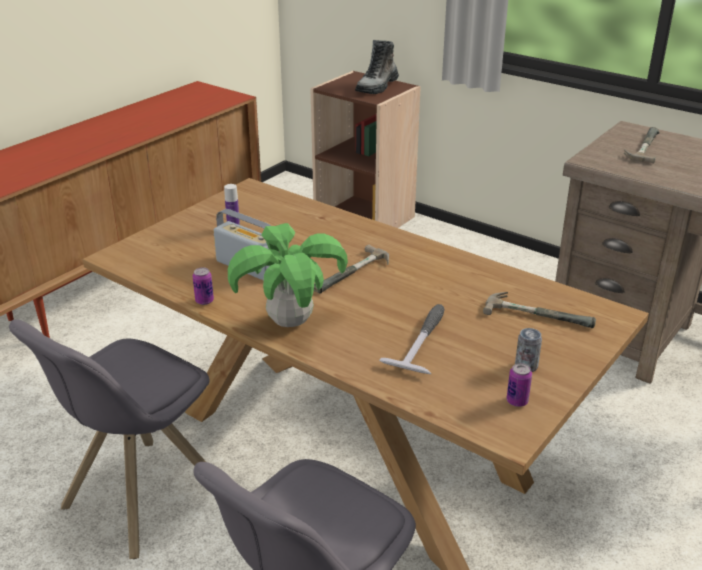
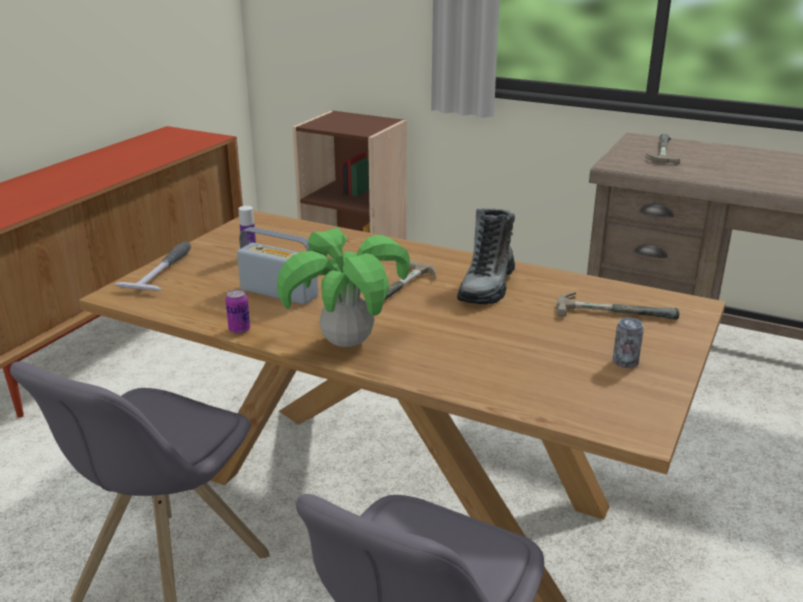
camera: 10 degrees left, 5 degrees down
boot [355,40,399,94] -> boot moved to [457,208,515,305]
hammer [379,304,444,374] -> hammer moved to [114,242,191,291]
can [507,363,532,407] -> none

